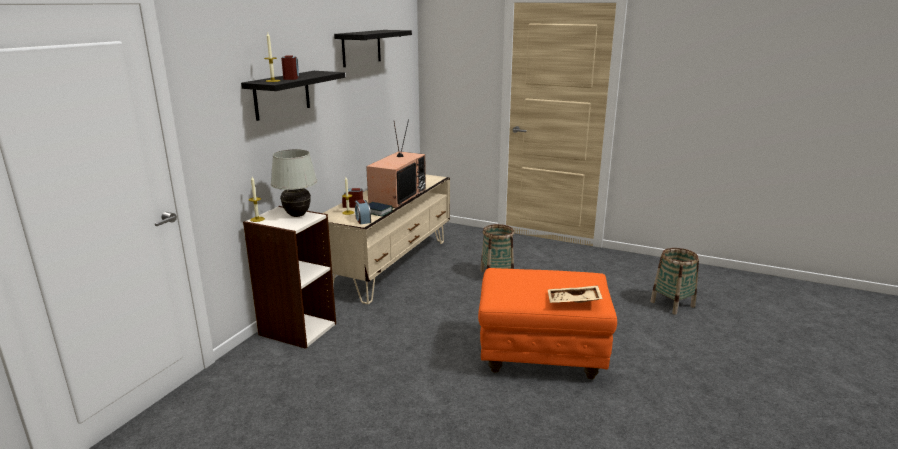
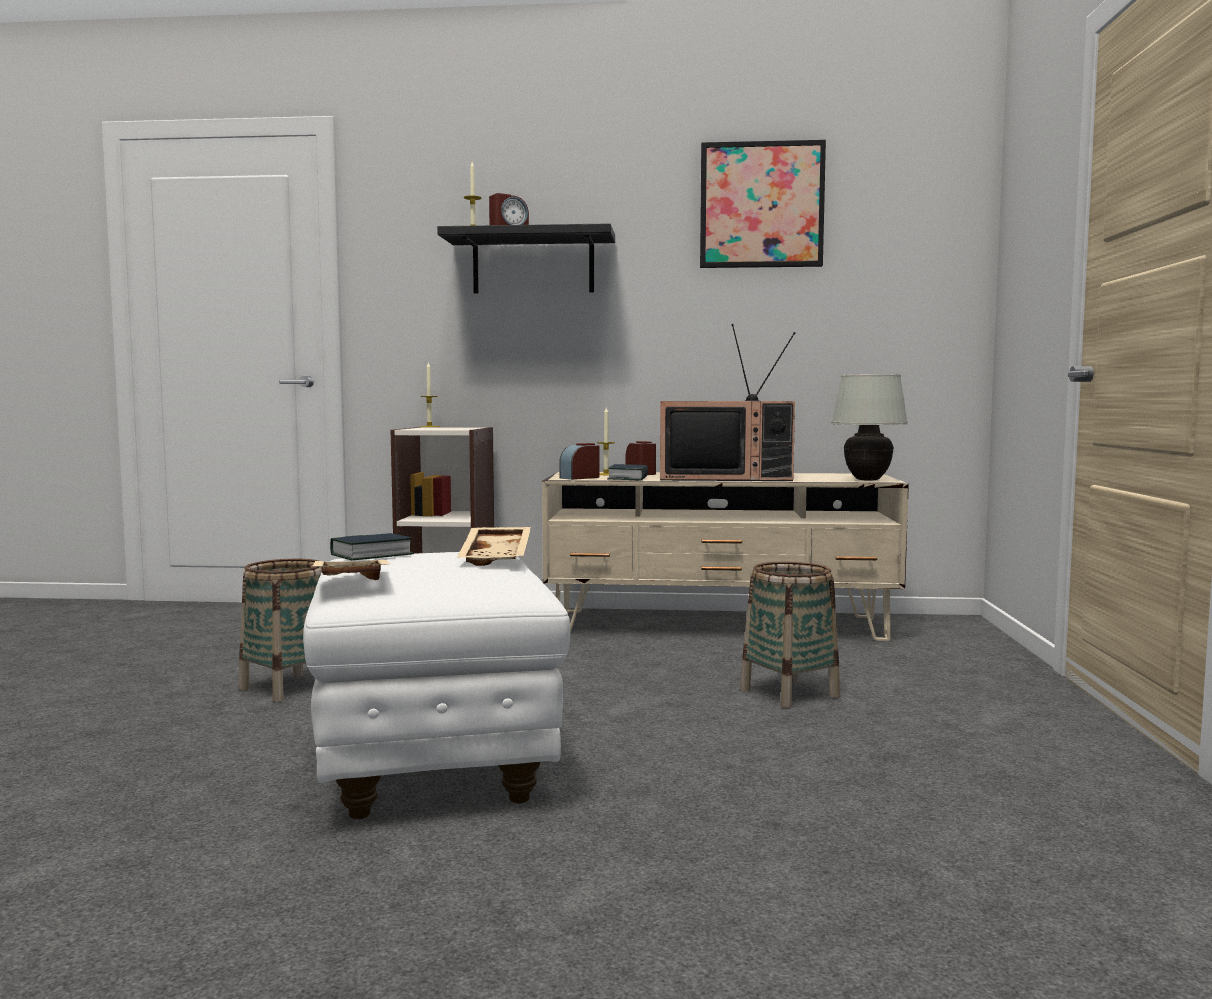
camera: 70 degrees right, 15 degrees down
white table lamp [271,149,317,217] -> white table lamp moved to [831,374,908,481]
black shelf [334,30,412,67] -> picture [700,140,826,268]
orange ottoman [478,268,617,379] -> white ottoman [303,552,570,819]
basket [650,248,699,315] -> basket moved to [239,559,322,702]
none -> book [330,533,414,560]
none -> beige tray [457,527,531,566]

